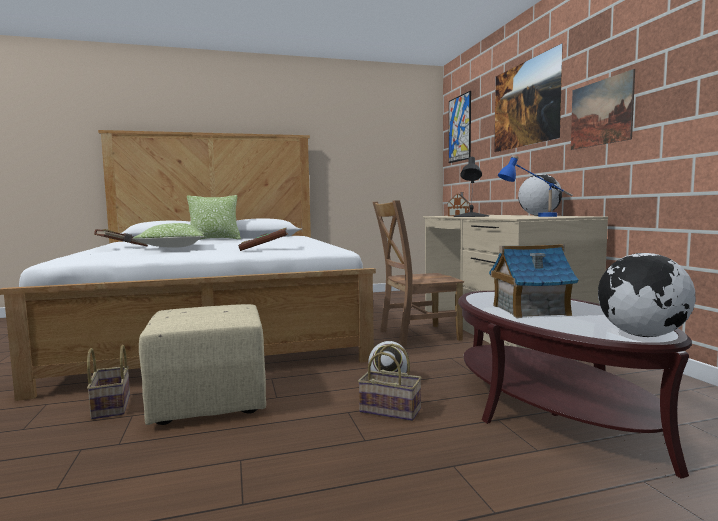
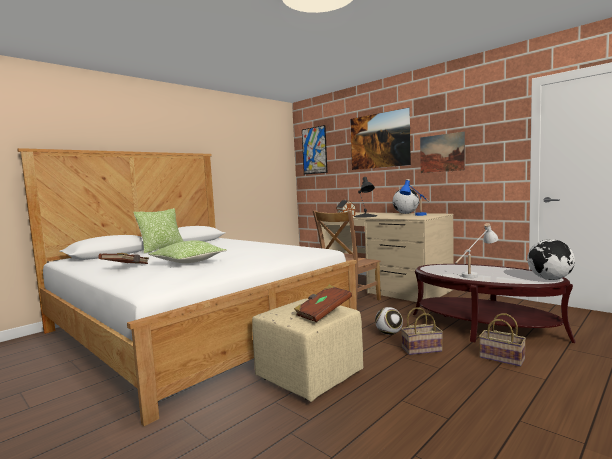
camera: 30 degrees left, 0 degrees up
basket [87,345,130,419] -> basket moved to [479,313,526,367]
brown book [238,228,288,251] -> brown book moved to [294,285,352,322]
toy house [489,244,579,318] -> white table lamp [455,223,498,278]

